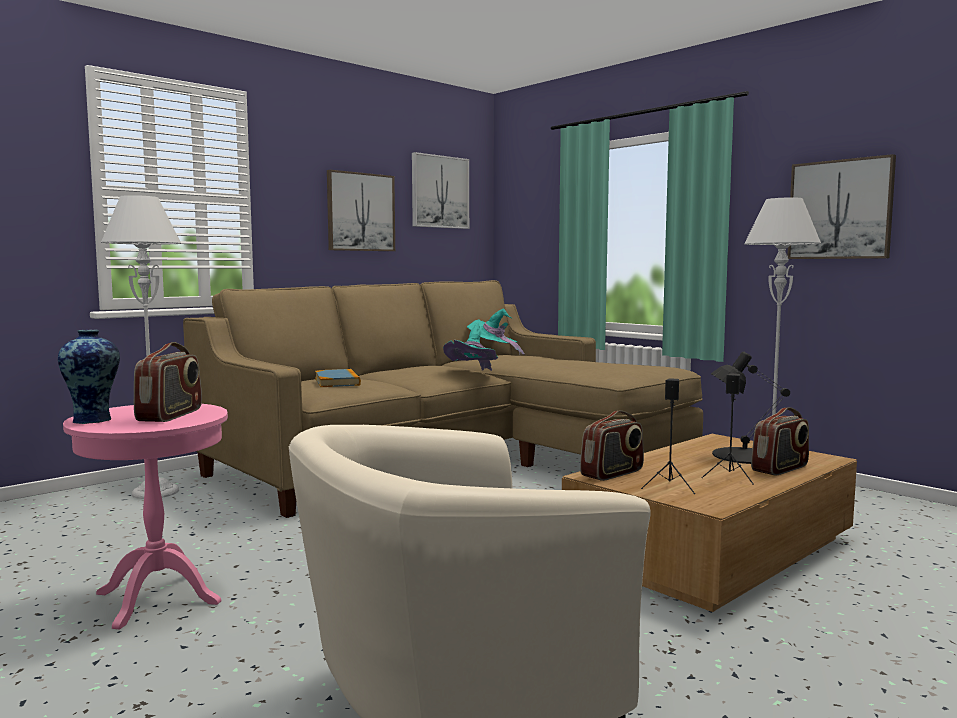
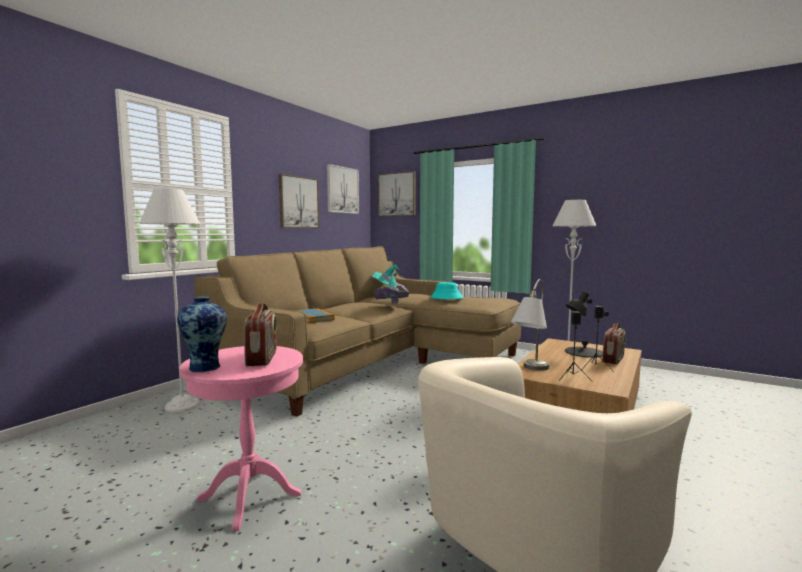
camera: 15 degrees left, 0 degrees up
radio [580,410,644,481] -> grey table lamp [511,279,549,371]
picture [787,154,896,259] -> picture moved to [378,171,416,217]
none -> turquoise hat [431,282,464,299]

